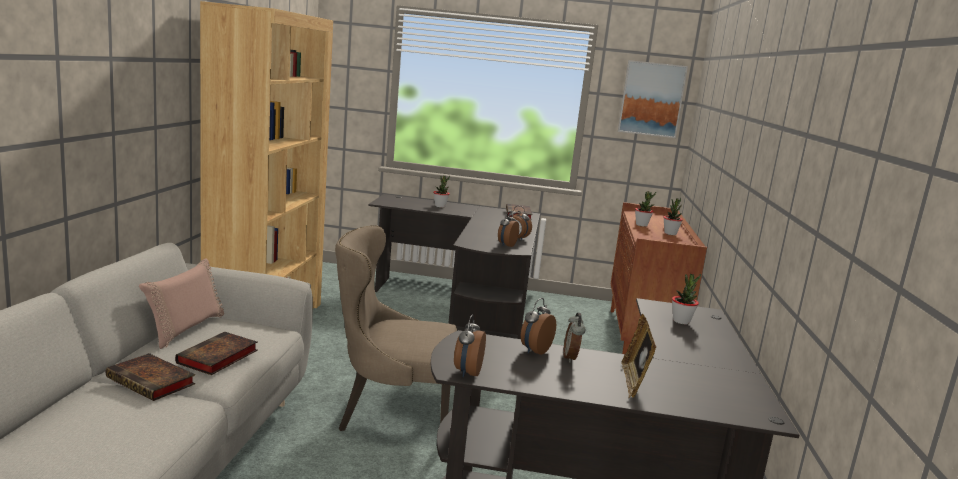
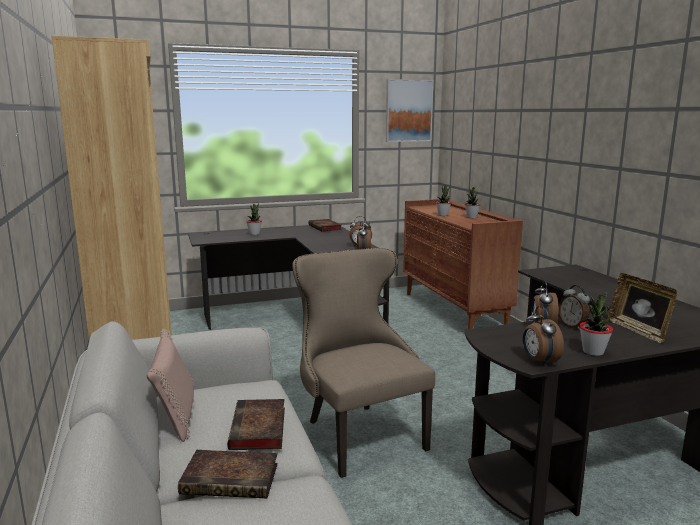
camera: 25 degrees left, 0 degrees up
beige chair [335,225,457,431] -> beige chair turned 90 degrees clockwise [292,248,435,478]
potted plant [672,274,701,324] -> potted plant moved to [579,292,613,356]

